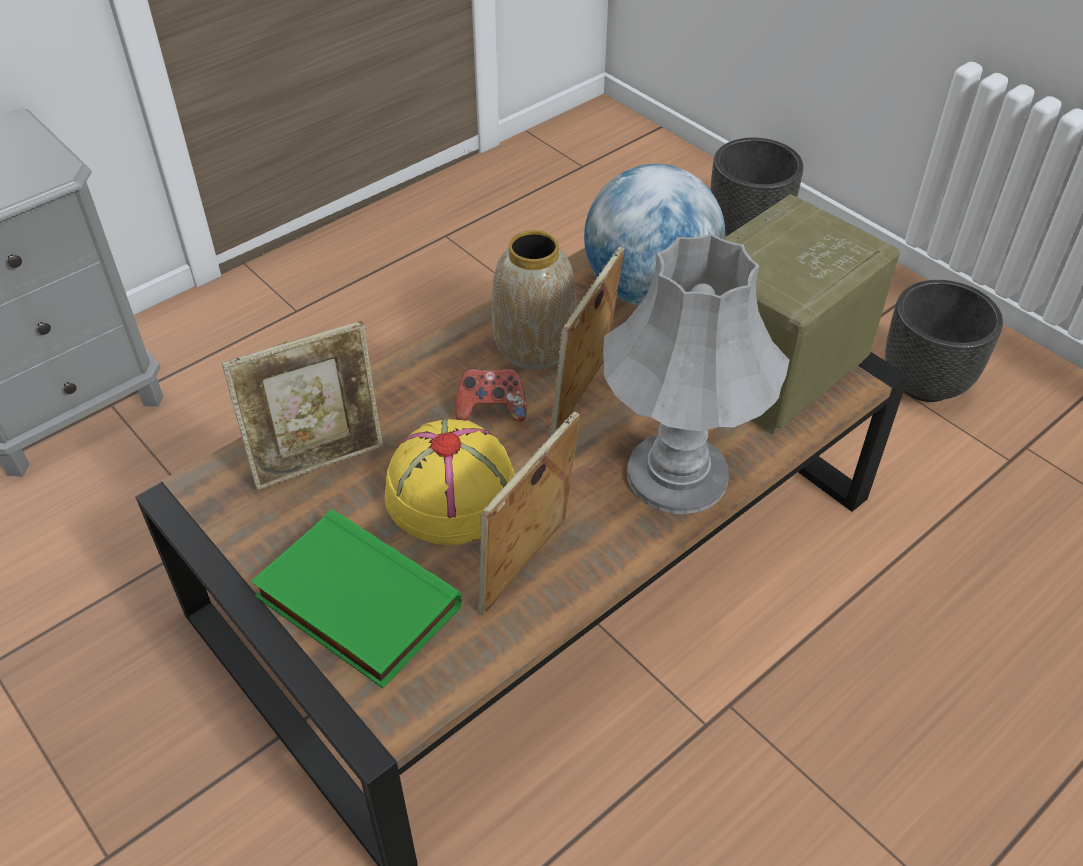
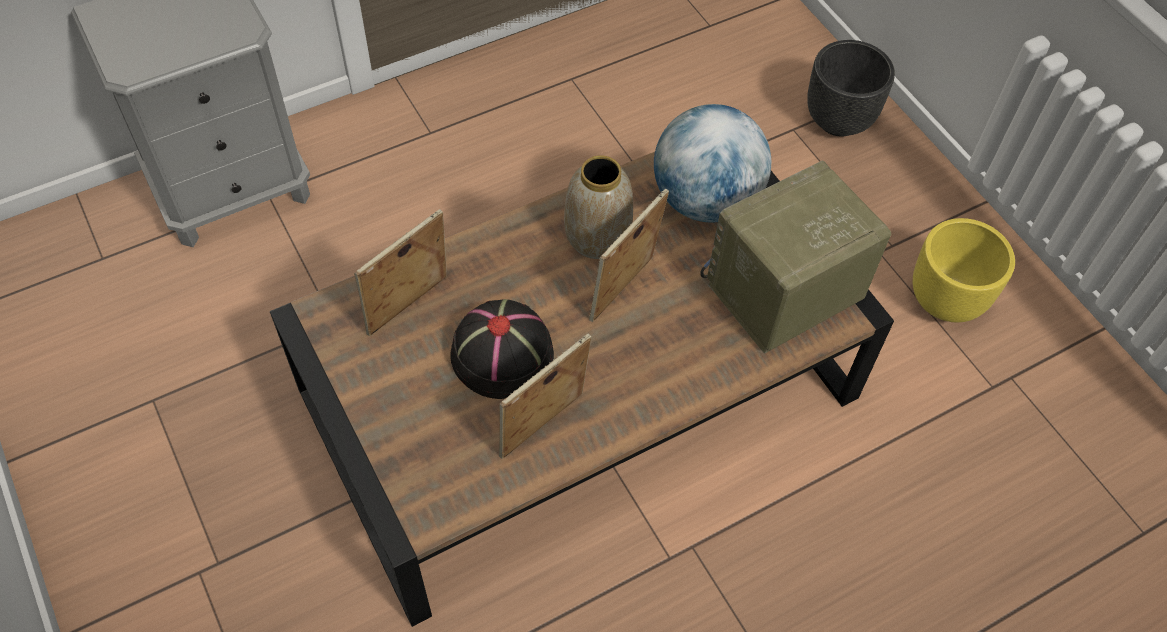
camera: 10 degrees right, 10 degrees up
picture frame [222,321,383,490] -> picture frame turned 150 degrees clockwise [354,209,447,336]
green book [251,509,462,688] -> none
yellow hat [385,419,515,545] -> black hat [450,299,554,399]
game controller [455,368,527,422] -> none
grey table lamp [603,233,789,514] -> none
black planter [885,280,1003,402] -> yellow planter [913,218,1015,323]

